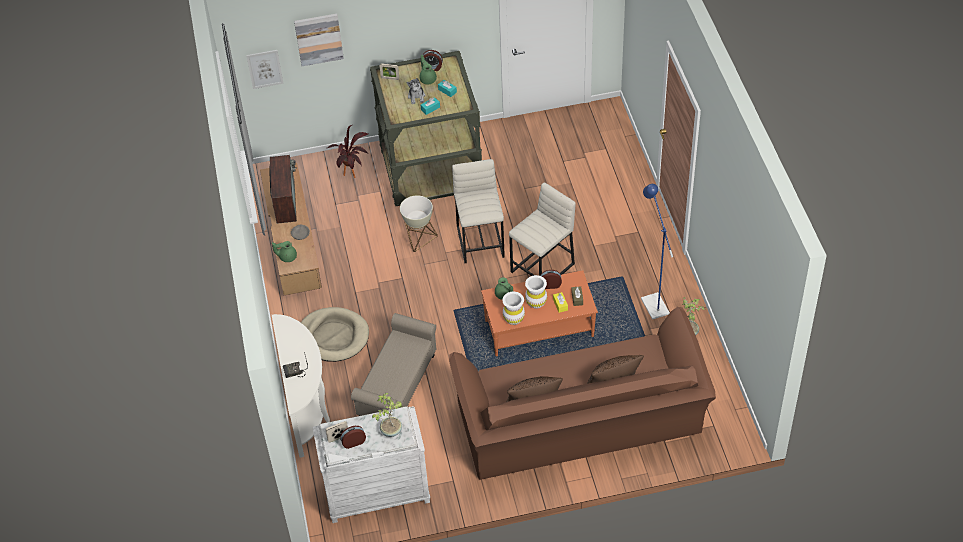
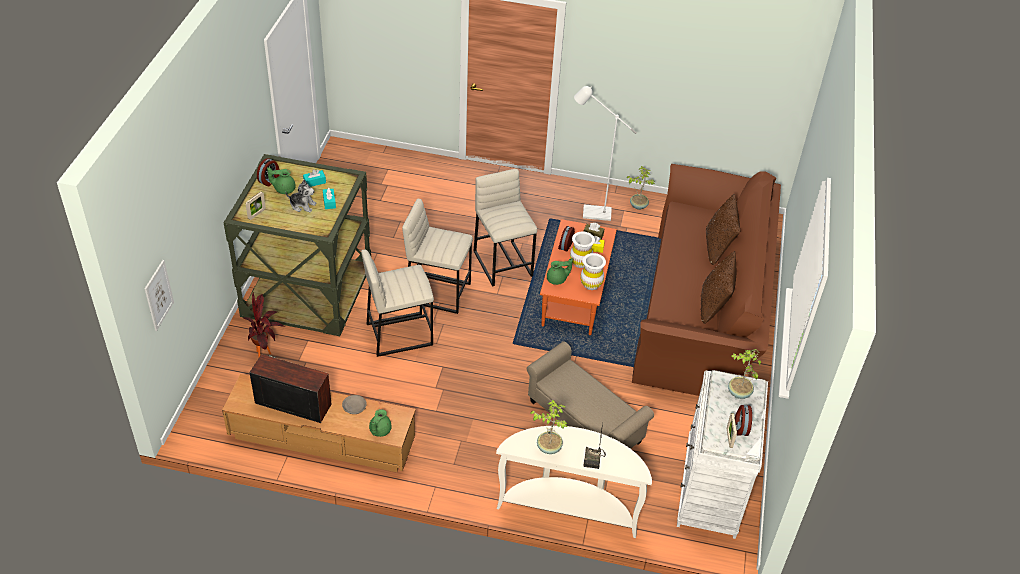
camera: 70 degrees left, 5 degrees down
picture [294,14,344,66] -> none
beige dog bed [301,307,369,362] -> none
planter [400,195,438,252] -> beige stool [361,249,434,357]
blue floor lamp [641,184,673,320] -> white floor lamp [574,86,637,221]
none -> potted plant [531,399,568,454]

